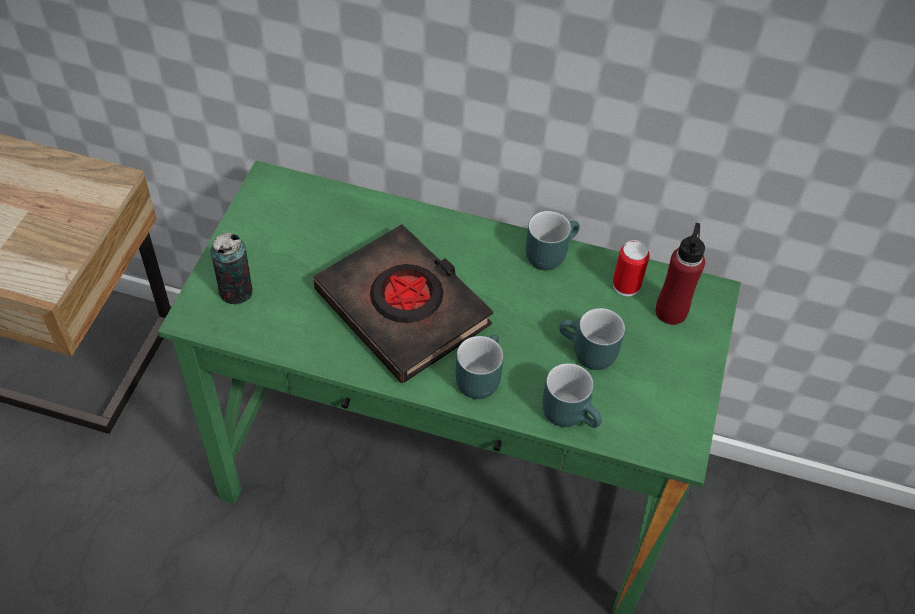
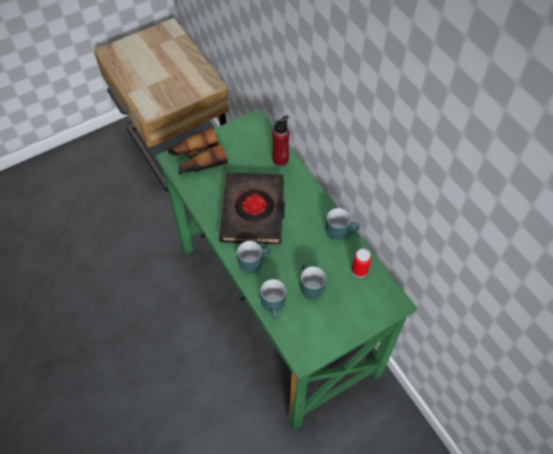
camera: 45 degrees right, 5 degrees up
can [210,233,253,305] -> binoculars [168,127,228,175]
red bottle [655,223,705,325] -> red bottle moved to [272,115,289,166]

